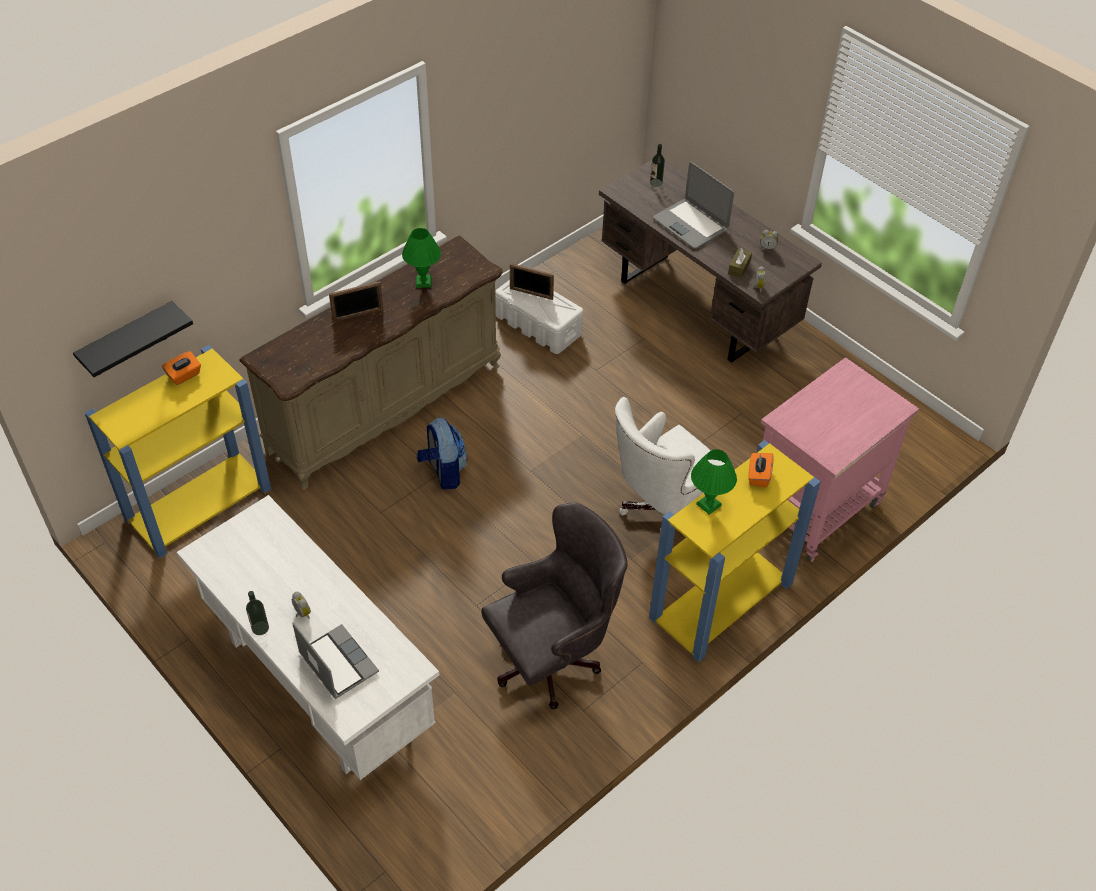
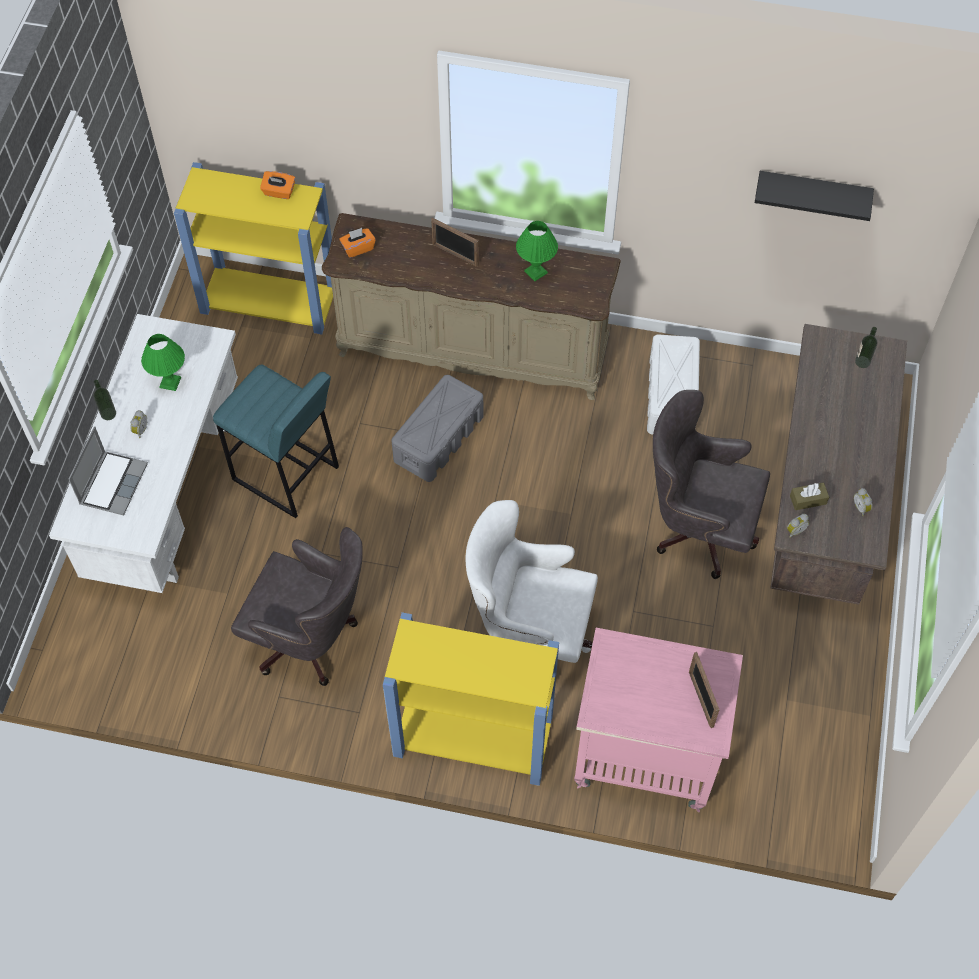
camera: 55 degrees right, 10 degrees up
black shelf [73,301,193,377] -> black shelf moved to [755,171,874,221]
backpack [417,418,468,490] -> grey storage box [392,375,483,482]
picture frame [510,263,554,300] -> picture frame moved to [689,652,719,728]
laptop [653,162,734,249] -> none
green table lamp [691,449,737,515] -> green table lamp moved to [141,334,185,391]
orange tissue box [748,453,774,488] -> orange tissue box moved to [339,228,376,258]
none -> turquoise stool [213,365,339,518]
none -> grey office chair [653,390,770,579]

